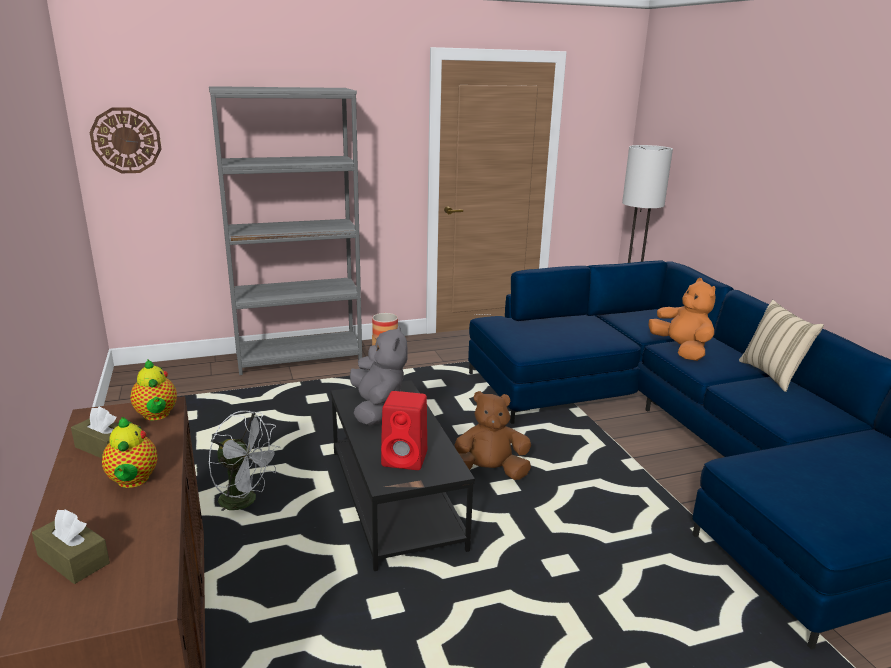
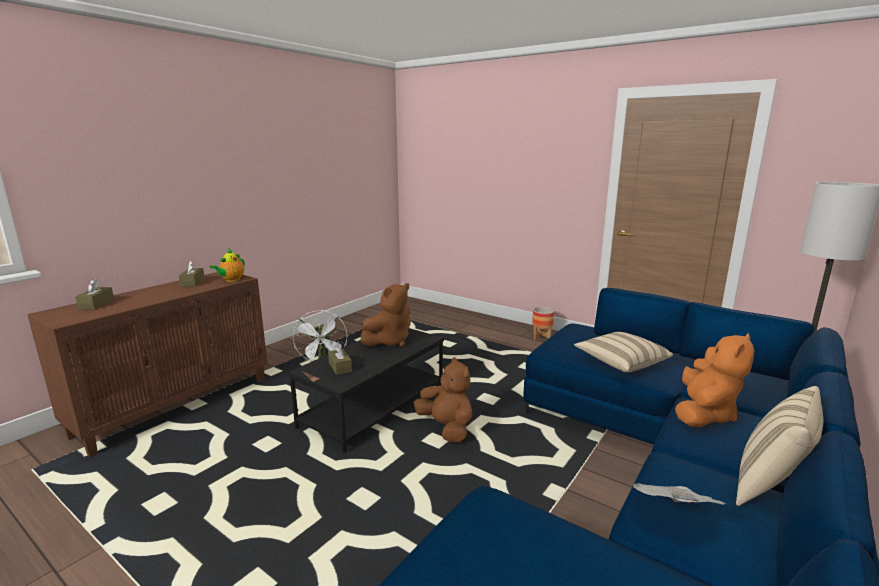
camera: 55 degrees right, 5 degrees down
wall clock [89,107,161,173] -> none
teapot [102,417,157,488] -> none
grey bookcase [209,86,362,375] -> none
grey plush toy [350,325,408,426] -> brown plush toy [361,283,411,347]
red speaker [381,391,427,470] -> brown tissue box [328,344,352,375]
none -> beige pillow [574,332,673,372]
none -> newspaper [633,483,725,505]

